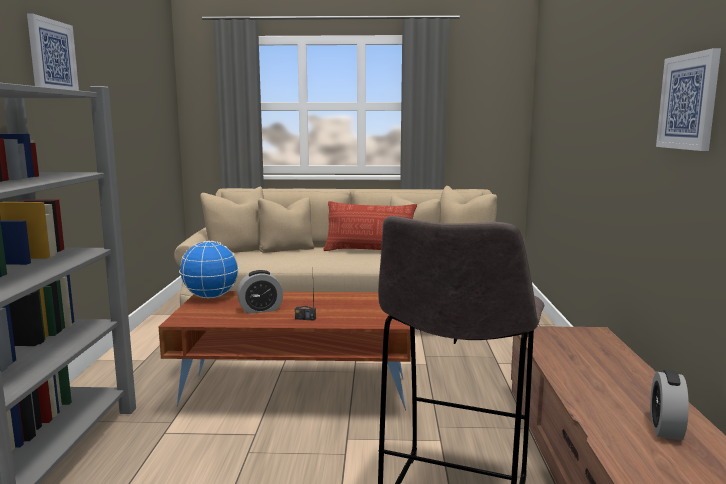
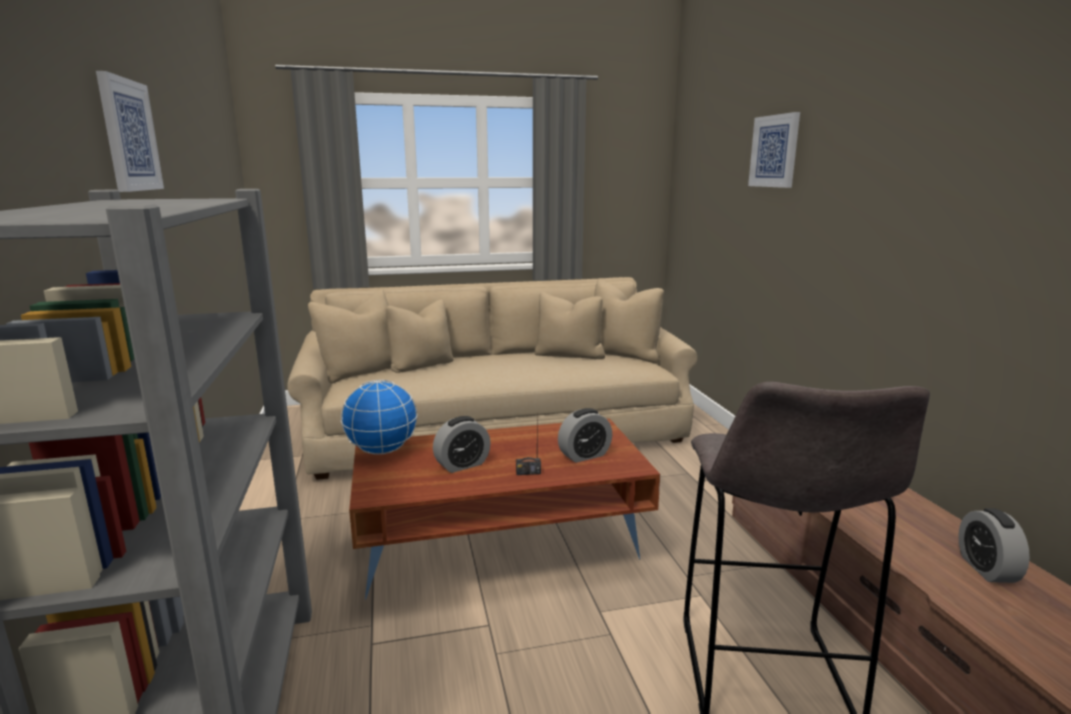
camera: 15 degrees left, 5 degrees up
pillow [323,201,417,251] -> none
picture [656,48,721,151] -> picture moved to [748,112,800,188]
none -> alarm clock [558,408,612,463]

